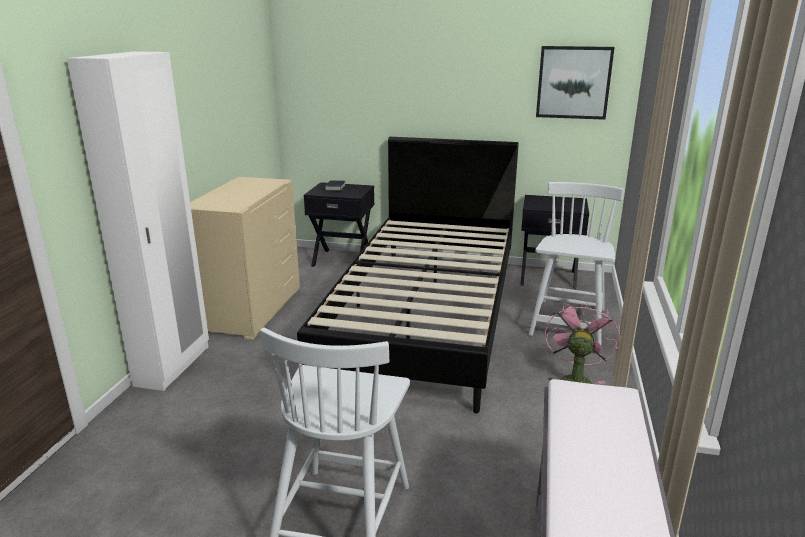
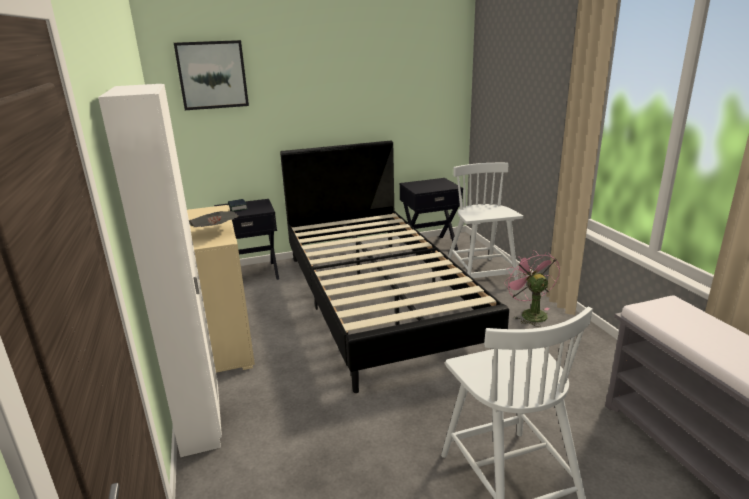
camera: 30 degrees left, 0 degrees up
picture [536,46,615,120] -> picture moved to [174,40,249,110]
none -> newspaper [189,211,239,227]

